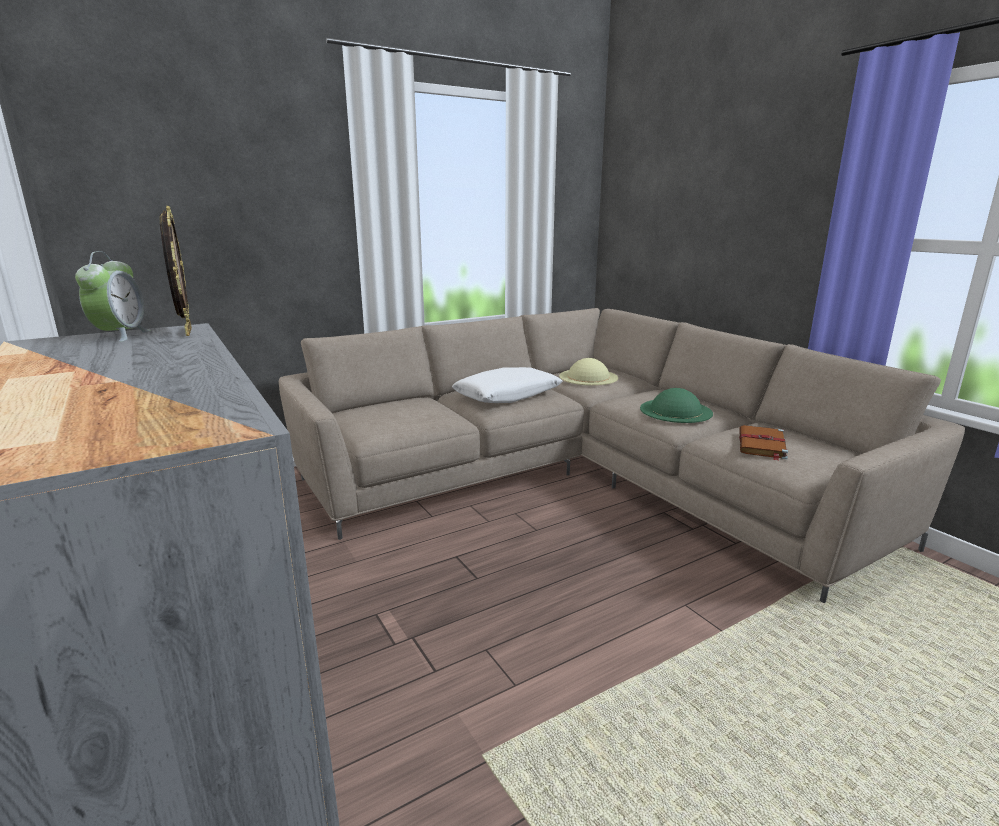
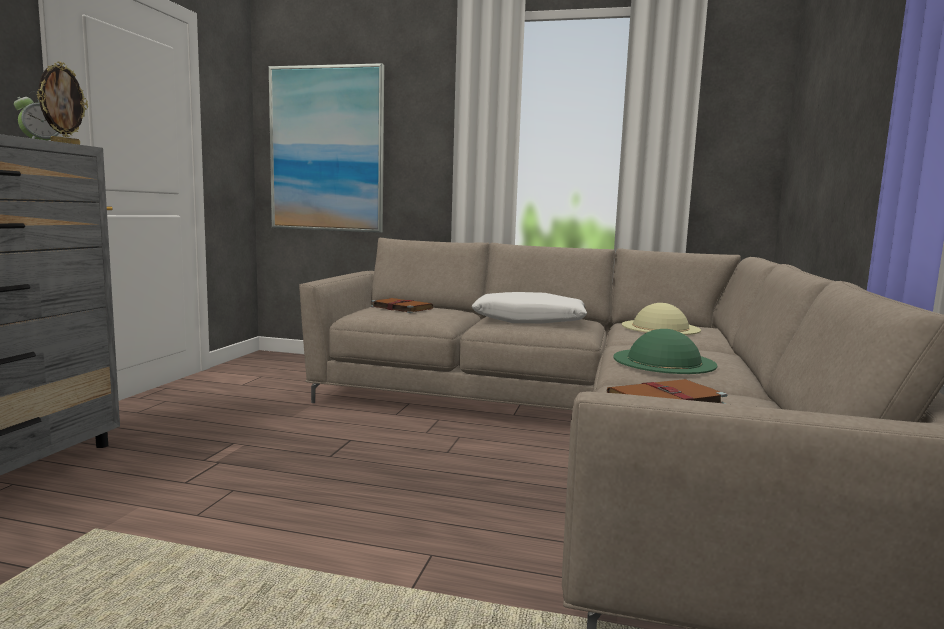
camera: 45 degrees right, 10 degrees down
none -> picture [269,63,384,233]
none -> brown book [371,298,433,313]

